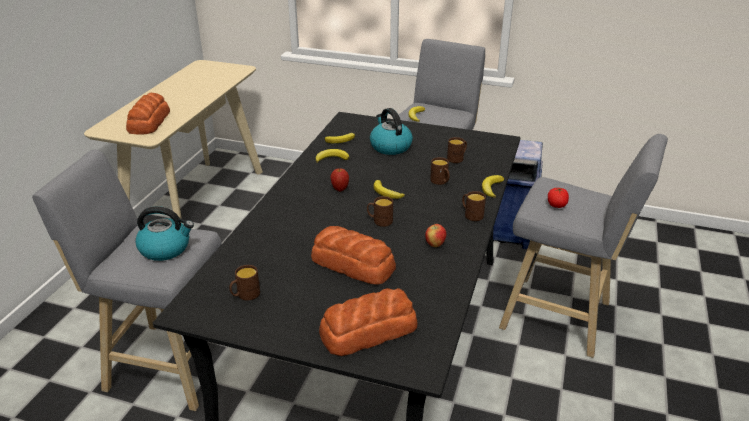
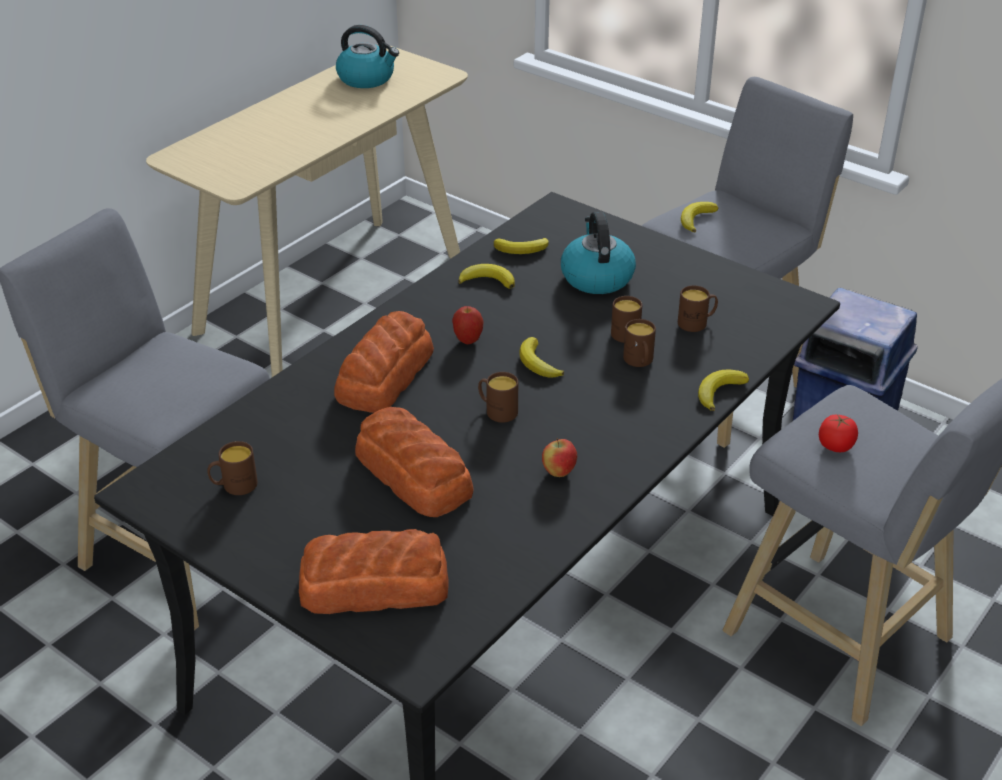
camera: 20 degrees right, 5 degrees up
bread [126,93,170,135] -> bread moved to [334,311,434,413]
kettle [135,206,194,261] -> kettle moved to [336,25,399,88]
brown mug [462,191,486,221] -> brown mug moved to [611,296,642,343]

